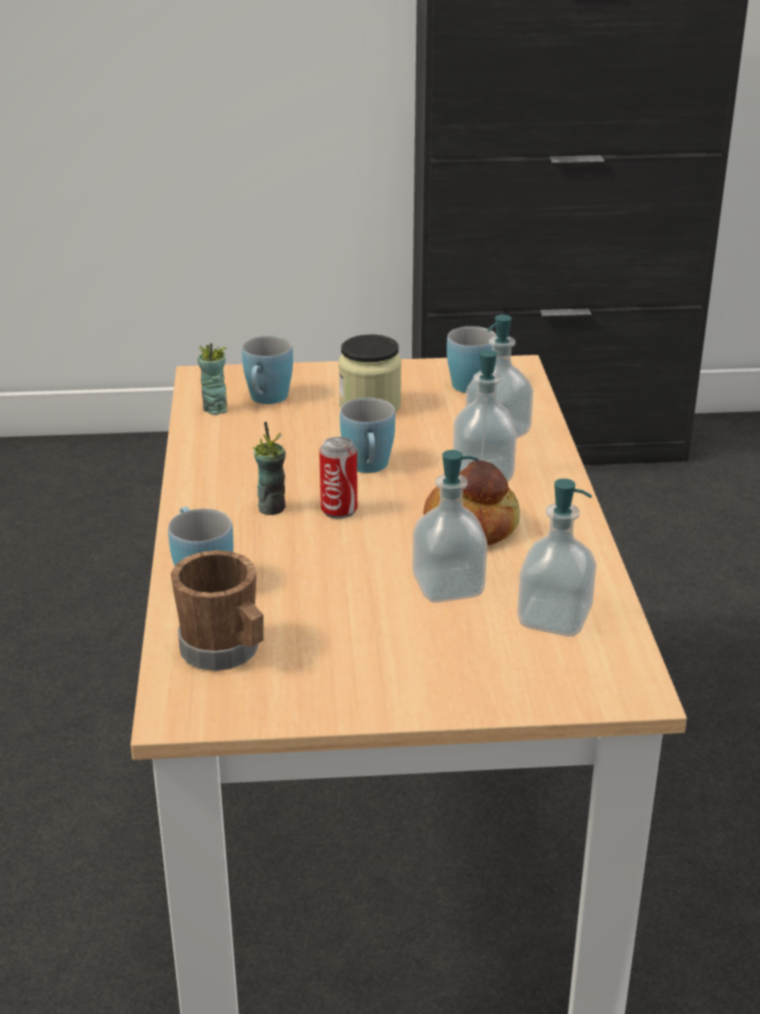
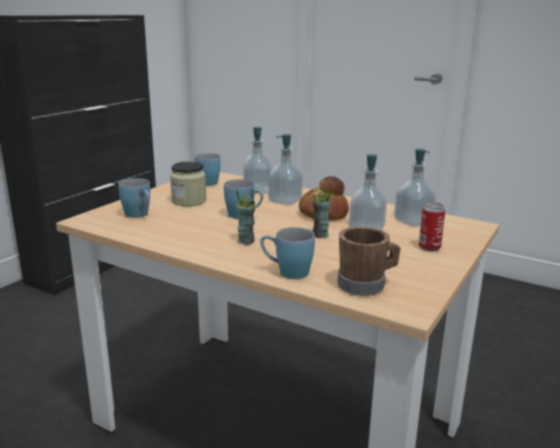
camera: 55 degrees left, 10 degrees down
cup [198,343,227,415] -> cup moved to [313,188,332,238]
can [319,437,357,519] -> can moved to [419,202,446,252]

